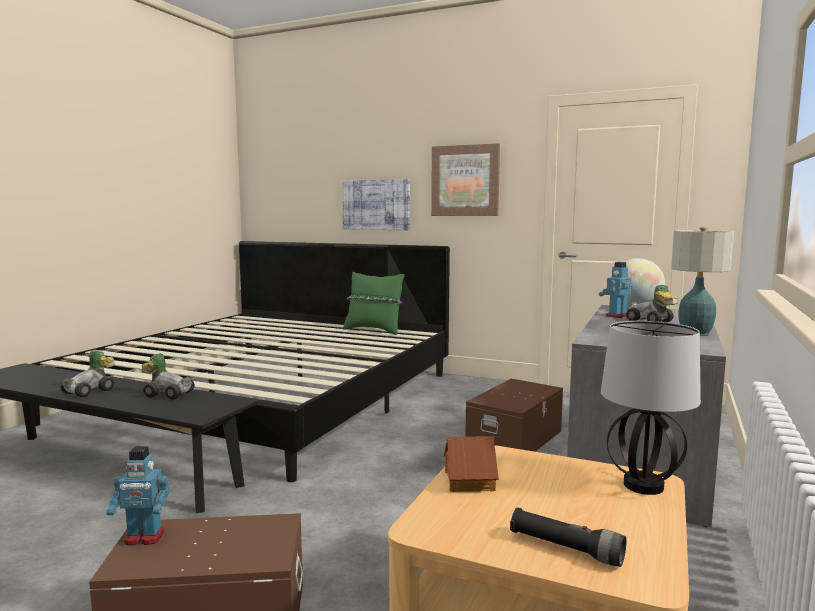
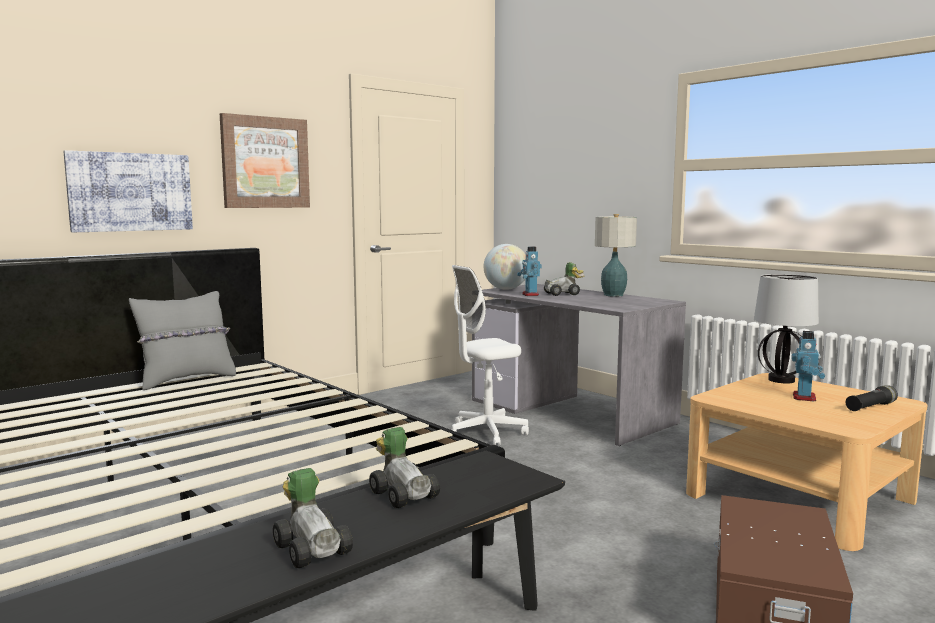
camera: 65 degrees left, 0 degrees up
toy robot [106,446,169,545] -> toy robot moved to [791,331,825,401]
toy car [141,353,195,400] -> toy car turned 105 degrees clockwise [369,427,440,508]
green pillow [343,272,405,335] -> grey pillow [129,291,236,390]
toy house [444,436,499,492] -> none
brown storage box [465,379,563,452] -> white office chair [452,265,529,446]

